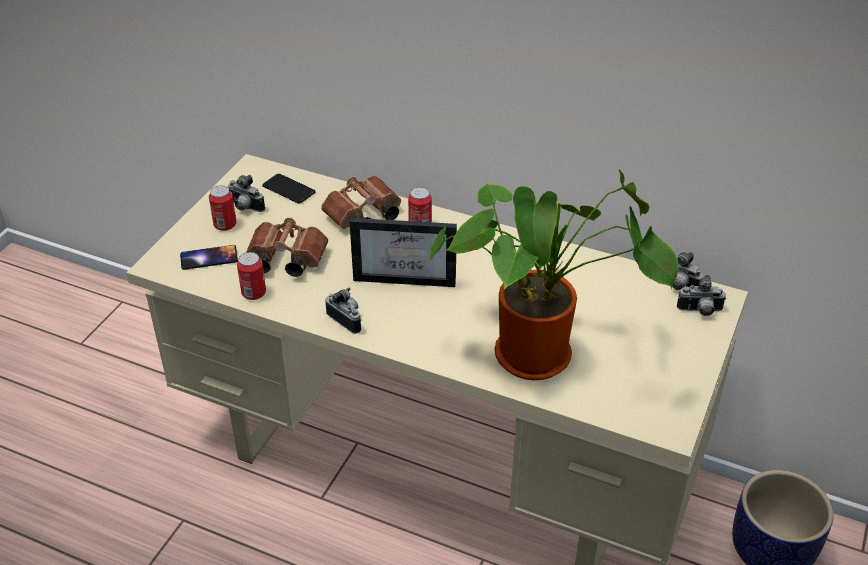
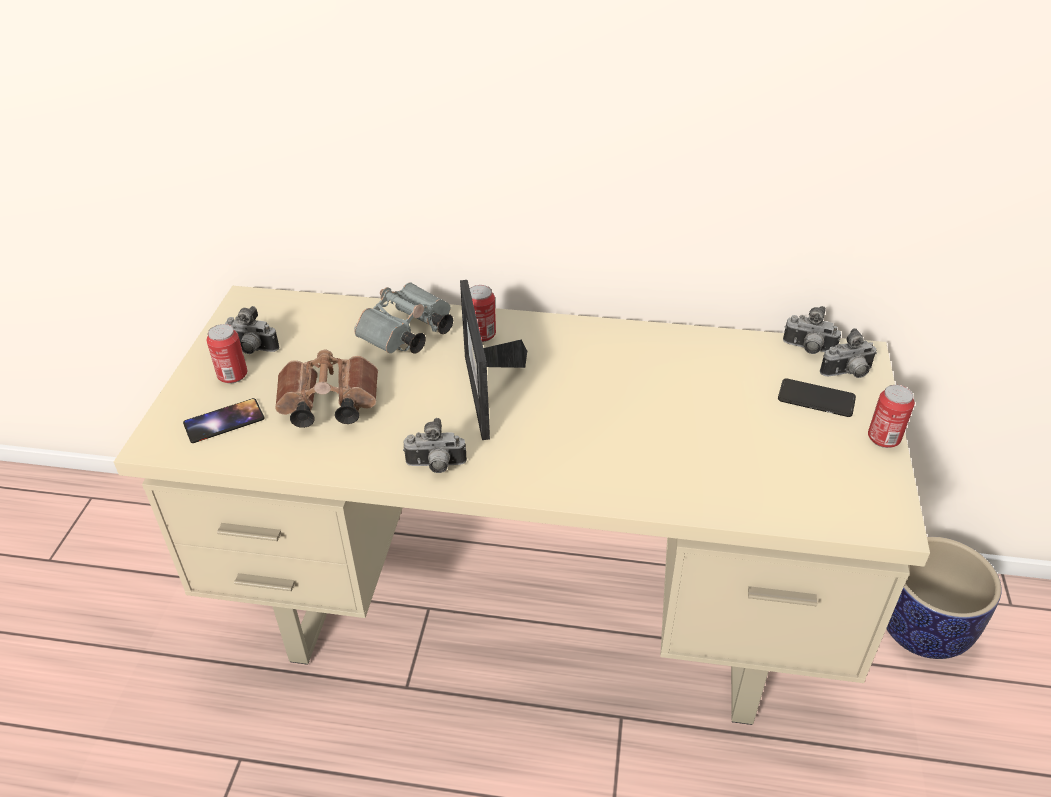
camera: 15 degrees left, 0 degrees up
can [237,252,266,300] -> can moved to [868,385,915,448]
phone [262,174,315,203] -> phone moved to [778,378,856,417]
brown binoculars [321,175,401,229] -> grey binoculars [354,282,453,354]
camera [325,288,362,334] -> camera turned 150 degrees clockwise [403,418,467,473]
picture frame [349,218,457,287] -> picture frame turned 90 degrees clockwise [460,280,527,440]
potted plant [428,170,679,380] -> none

